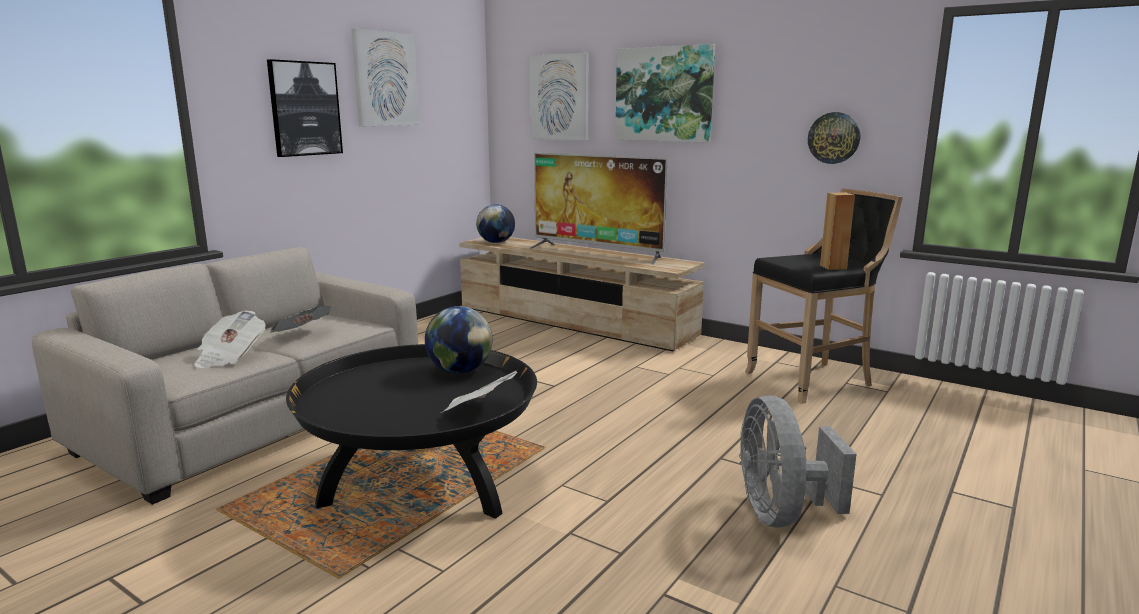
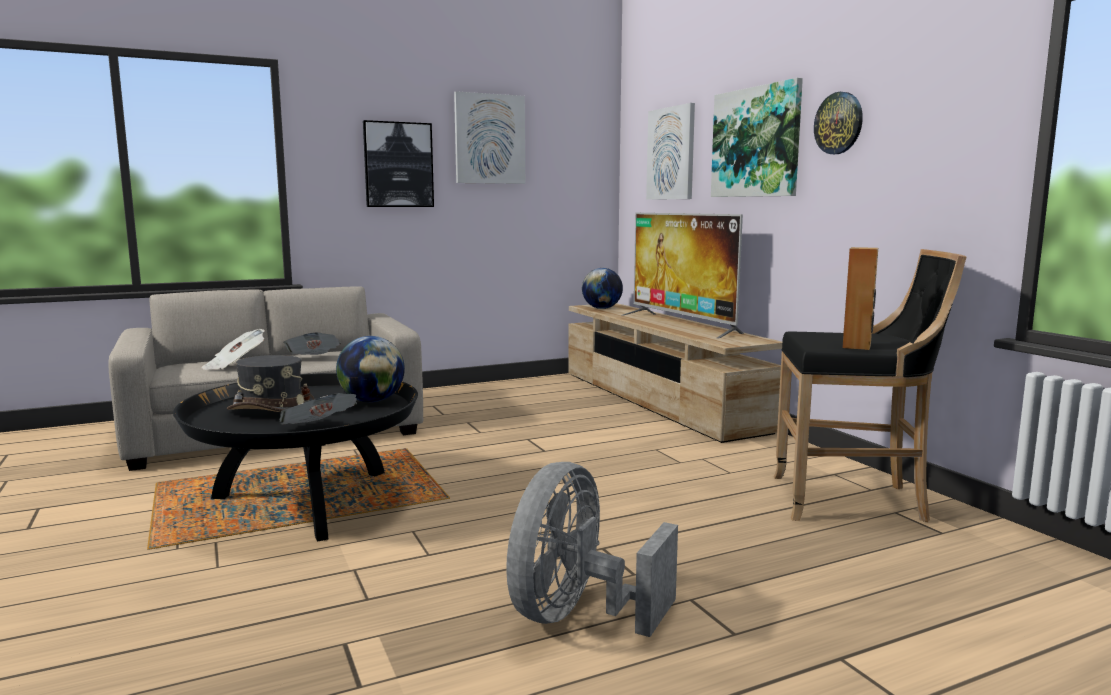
camera: 30 degrees right, 5 degrees down
wall clock [808,112,860,164] -> wall clock moved to [814,92,863,154]
none -> grey hat [227,355,314,412]

